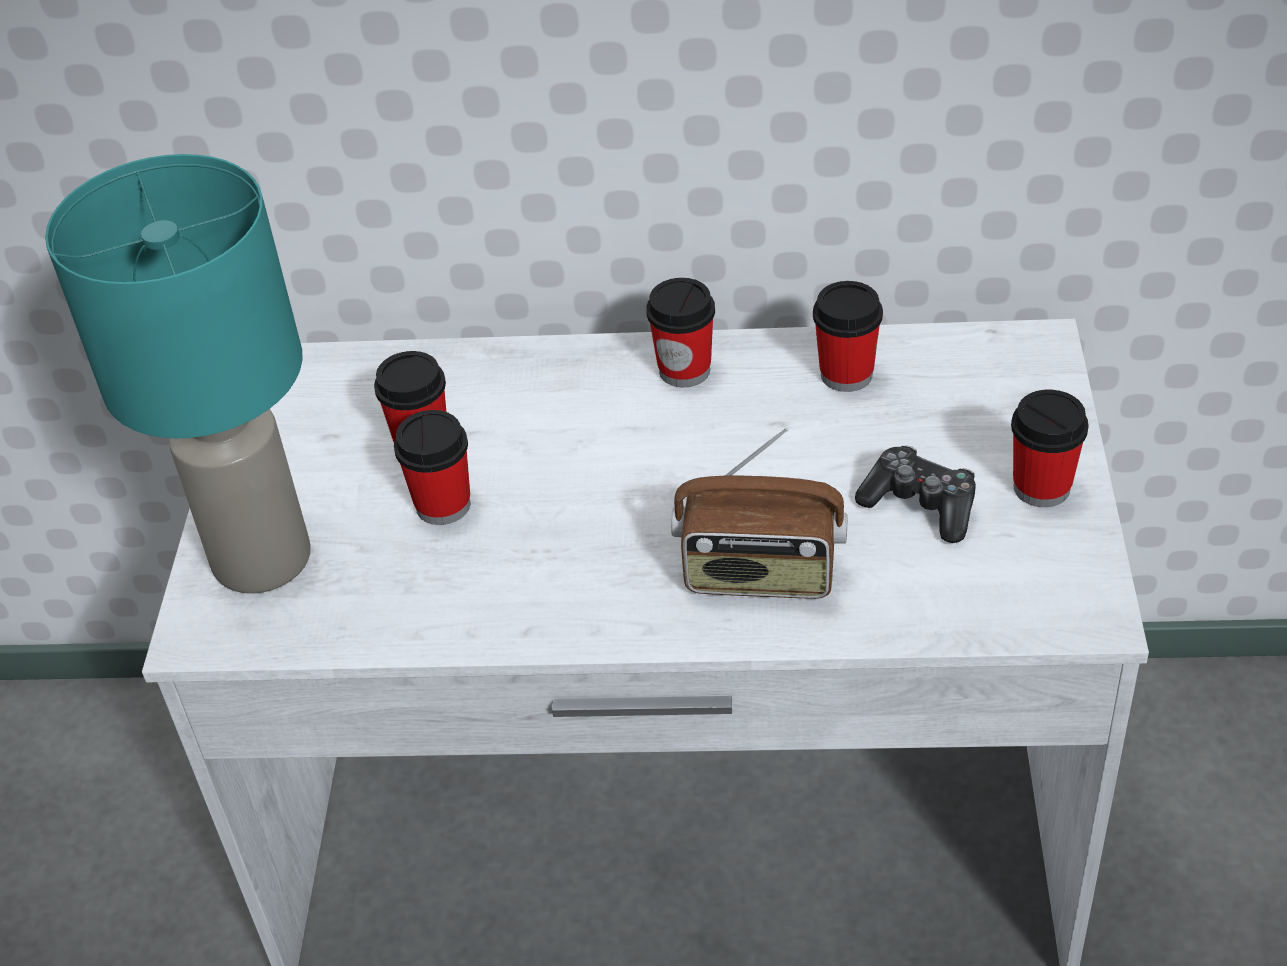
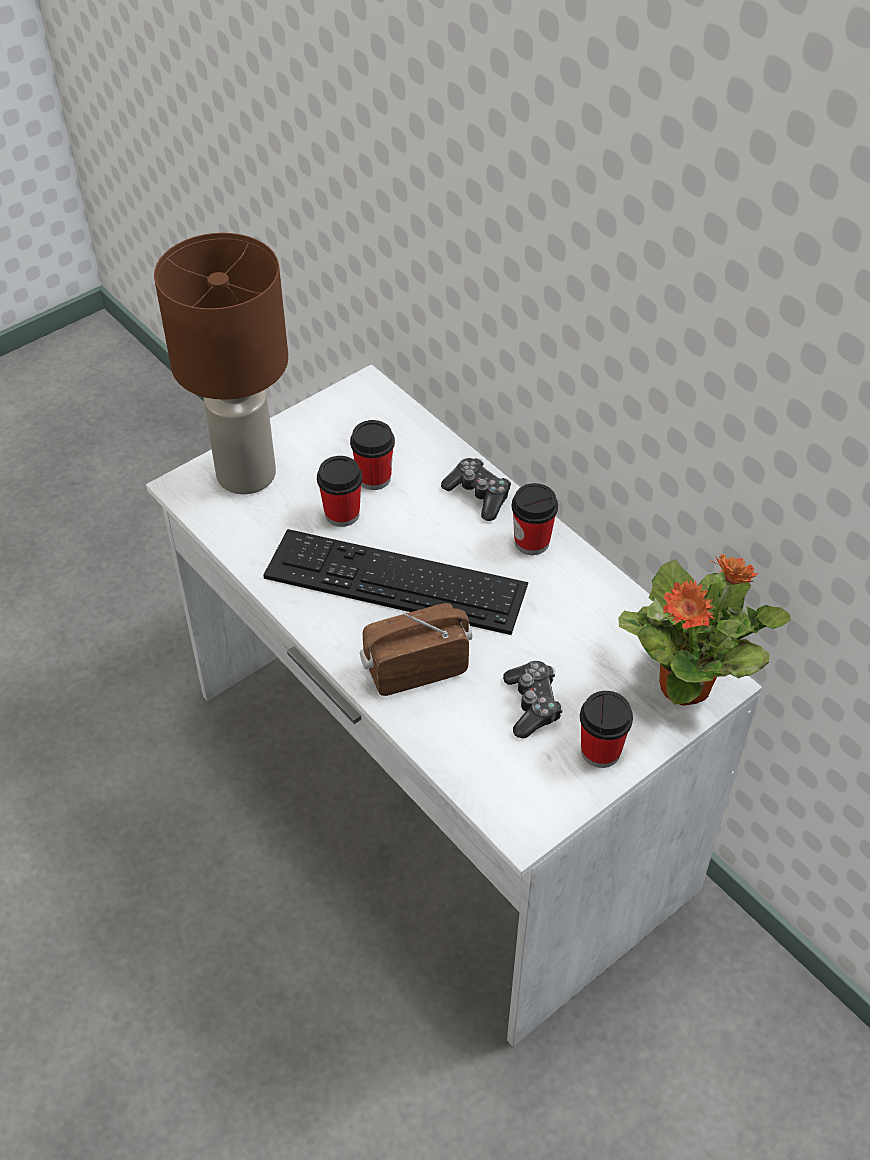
camera: 45 degrees right, 5 degrees up
turquoise table lamp [45,154,311,593] -> brown table lamp [154,233,288,494]
radio [671,428,848,599] -> radio turned 105 degrees clockwise [360,603,472,696]
cup [813,281,883,392] -> none
none -> keyboard [264,529,528,635]
none -> game controller [441,458,511,521]
none -> potted plant [618,553,791,706]

